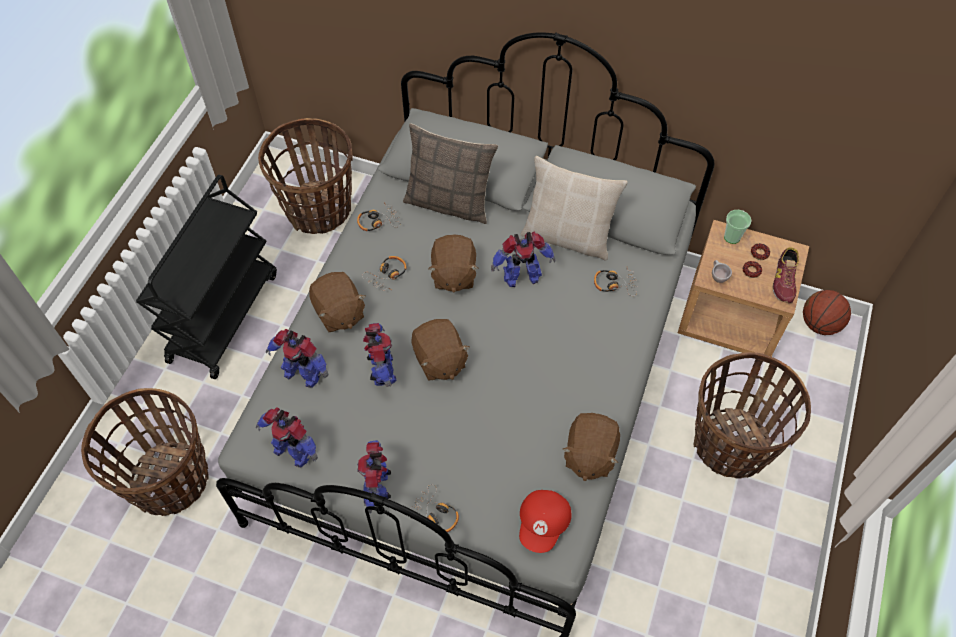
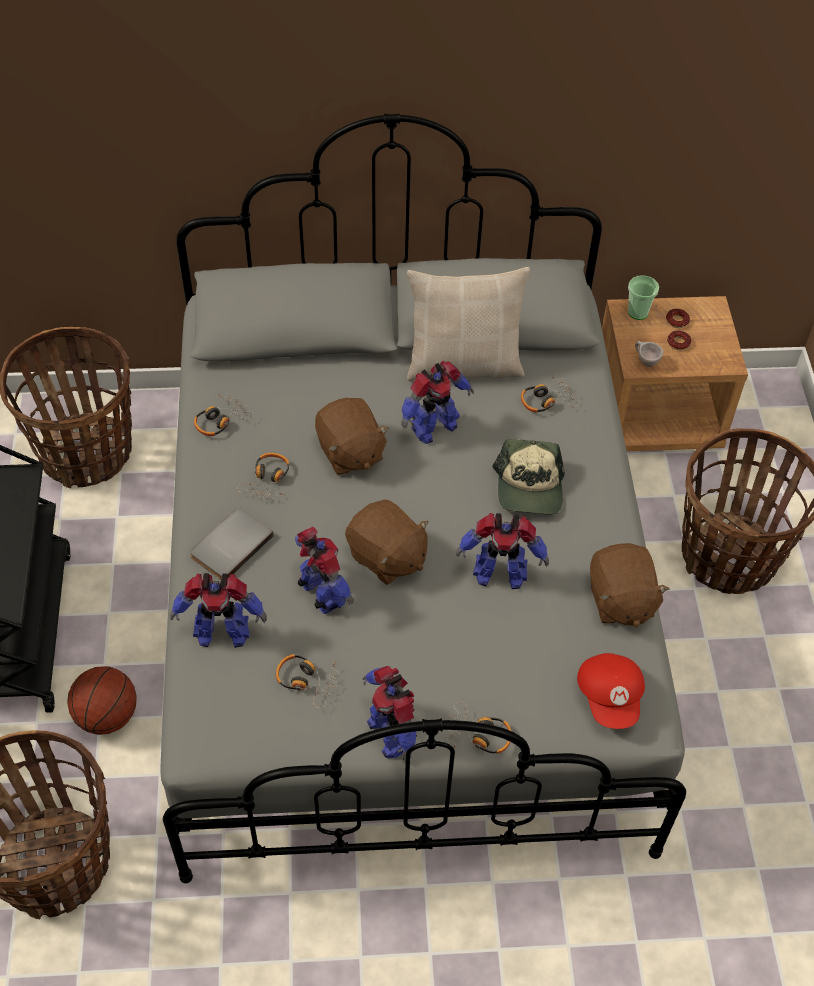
camera: 25 degrees left, 5 degrees down
toy robot [256,407,318,467] -> toy robot moved to [456,513,549,589]
brown plush toy [309,272,365,332] -> grey book [190,508,274,580]
pillow [403,123,498,224] -> none
shoe [772,247,799,303] -> none
basketball [803,290,851,335] -> basketball moved to [67,666,137,735]
none -> headphones [276,654,340,708]
none -> cap [492,439,565,515]

